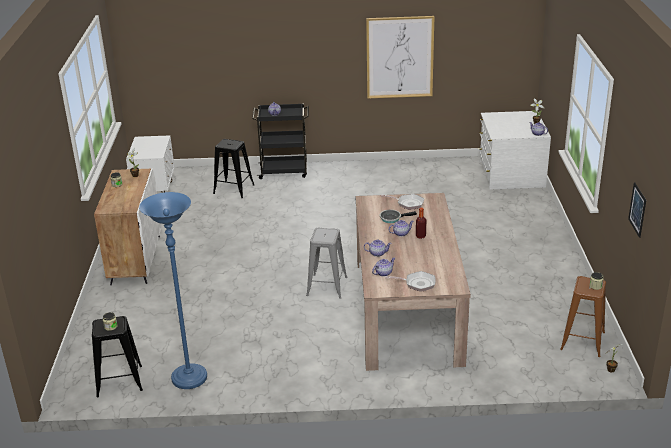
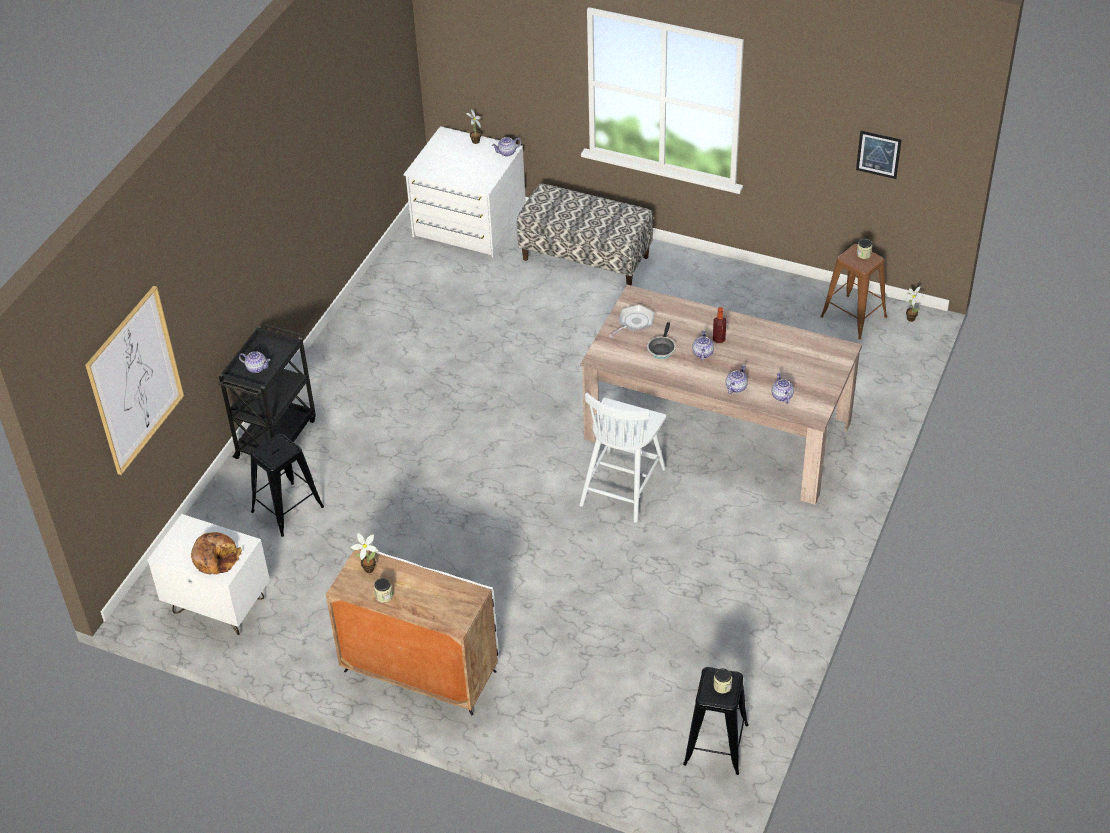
camera: 65 degrees left, 15 degrees up
blue floor lamp [139,192,207,389] -> none
grey stool [306,228,347,299] -> white chair [579,393,666,523]
picture [366,16,434,99] -> picture moved to [85,286,184,475]
frying pan [385,271,436,292] -> none
none -> bread [191,532,242,574]
none -> bench [517,183,653,286]

